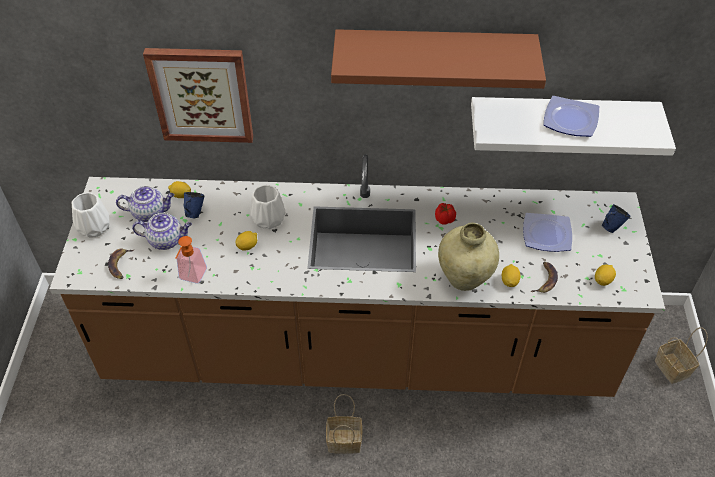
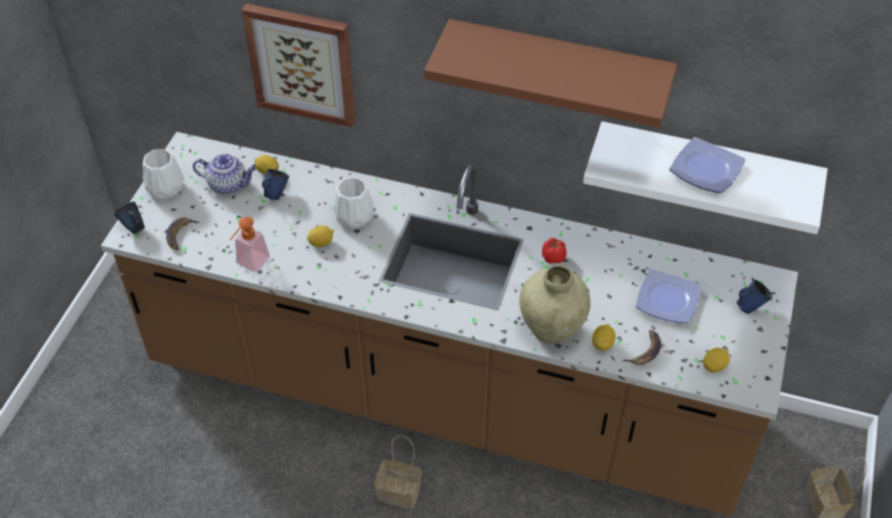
camera: 15 degrees right, 0 degrees up
teapot [132,213,192,250] -> none
none -> blue mug [114,202,145,234]

